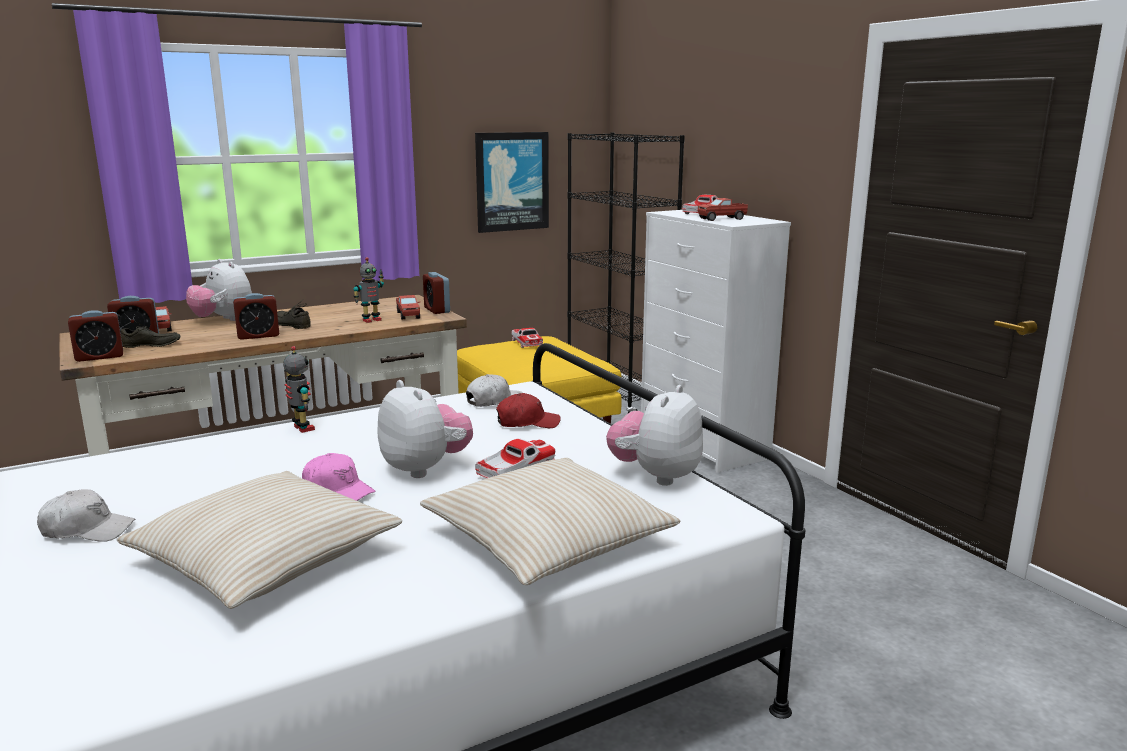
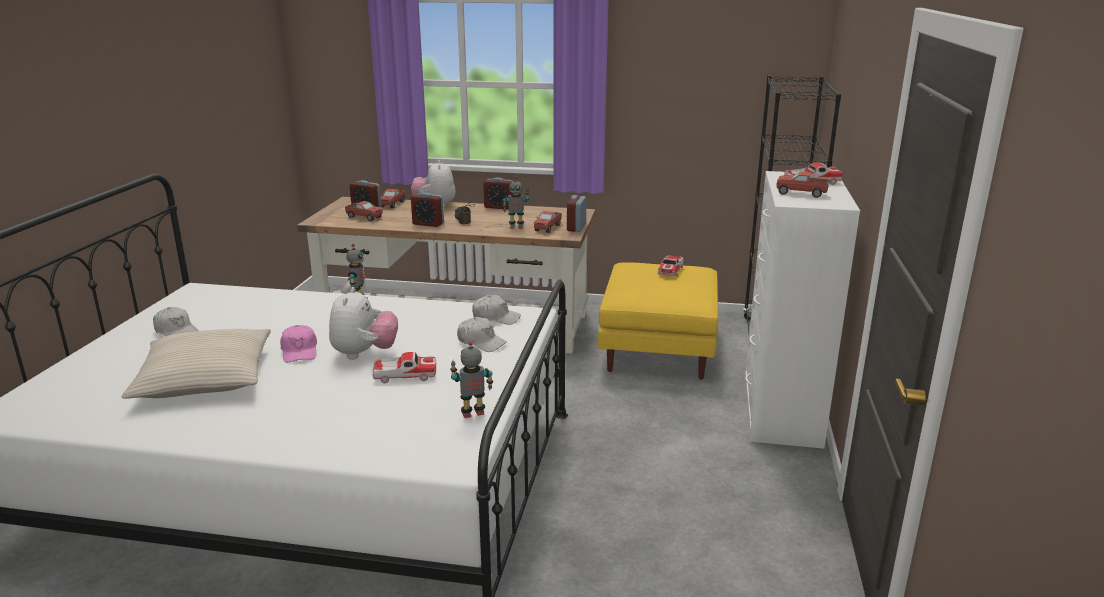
camera: 40 degrees right, 5 degrees up
alarm clock [68,310,123,362] -> alarm clock moved to [483,177,513,210]
grey shoe [121,321,181,348] -> toy truck [345,201,382,221]
beige pillow [420,458,680,585] -> none
picture [475,132,549,233] -> none
red cap [496,393,561,428] -> white cap [457,317,507,352]
plush toy [606,385,703,486] -> toy robot [450,341,493,418]

